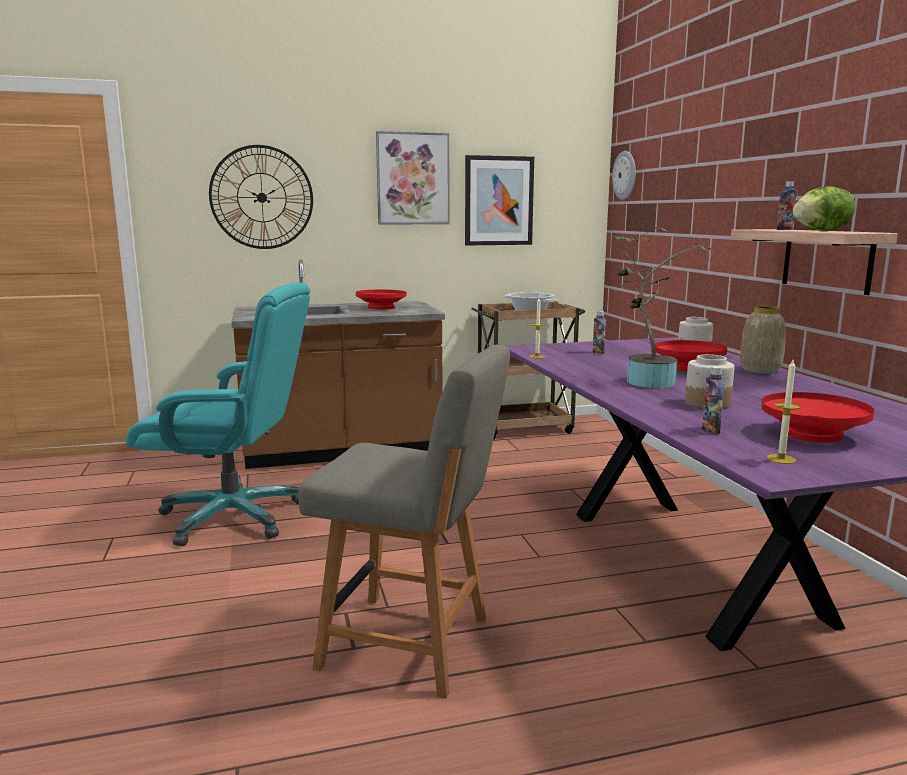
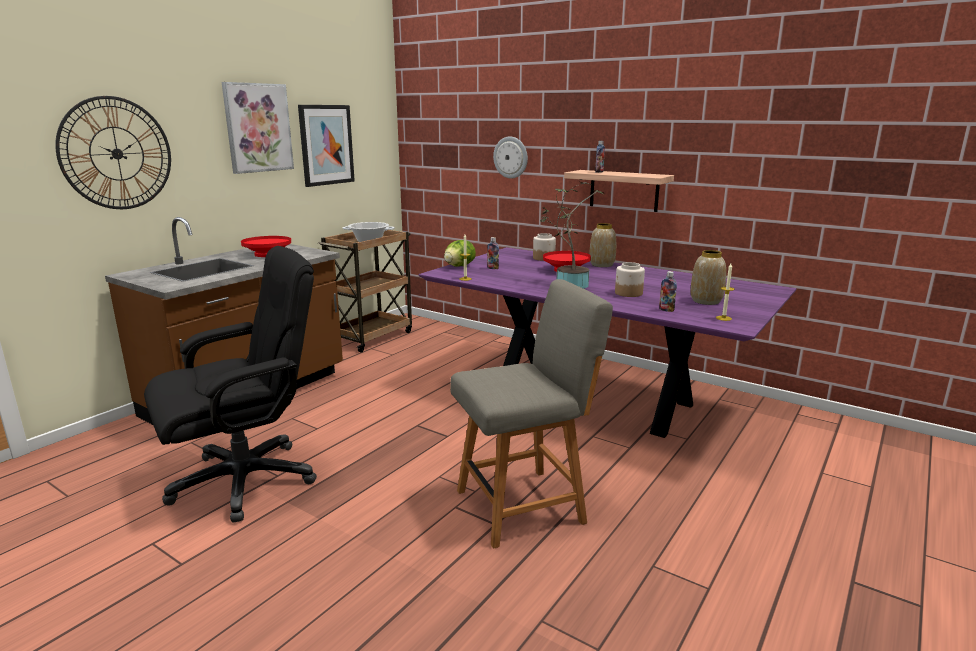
camera: 40 degrees left, 5 degrees up
turquoise office chair [126,283,310,546] -> black office chair [144,246,317,523]
wall clock [612,151,636,200] -> wall clock moved to [493,136,528,178]
red bowl [762,392,874,443] -> vase [691,250,726,305]
lettuce [793,186,855,231] -> lettuce moved to [444,240,476,267]

